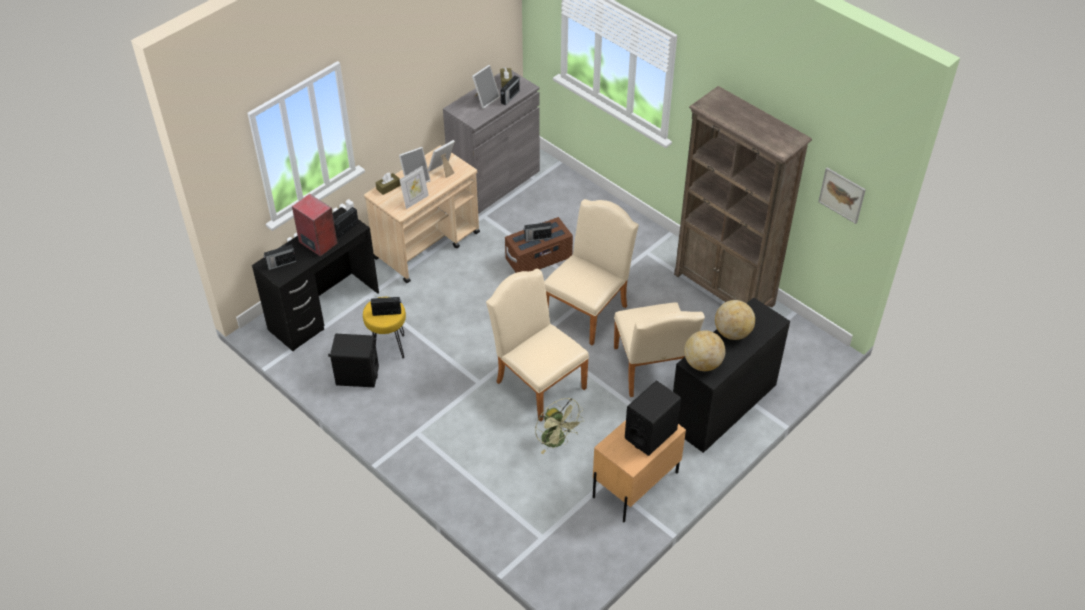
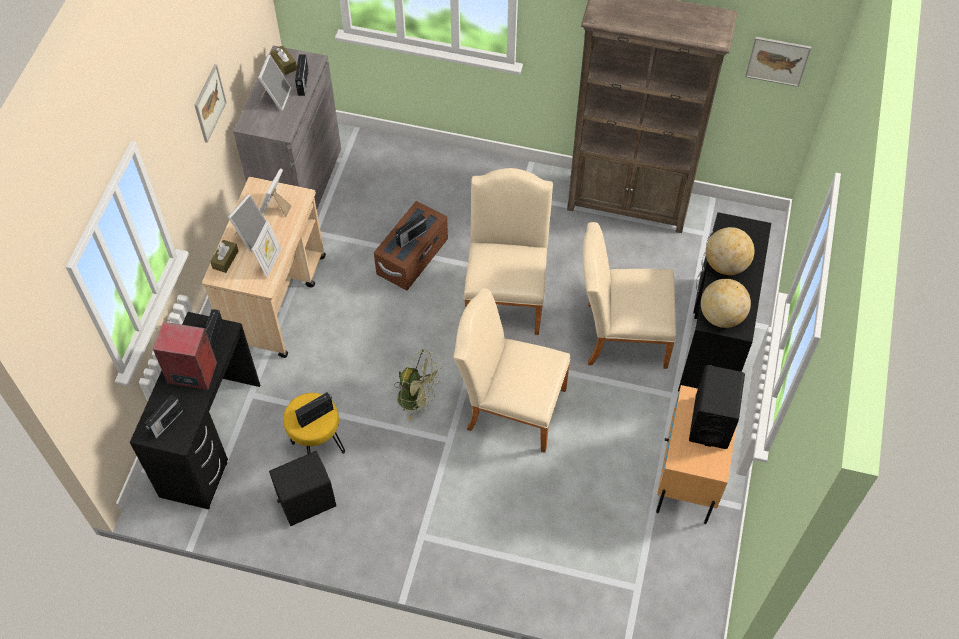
camera: 30 degrees left, 10 degrees up
green fan [535,398,584,454] -> green fan moved to [394,350,442,421]
beige chair [614,302,705,397] -> beige chair turned 135 degrees clockwise [583,222,676,369]
none -> picture [194,64,227,143]

